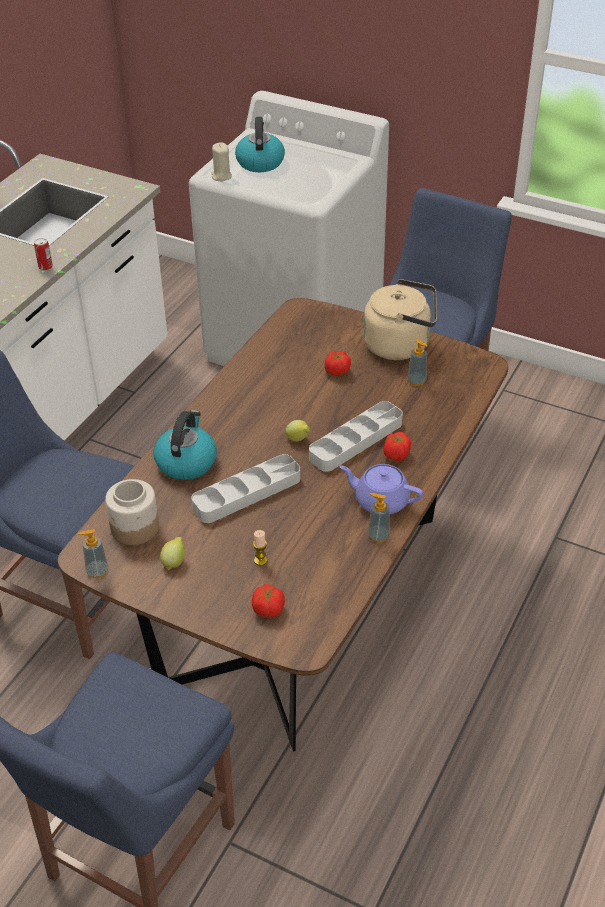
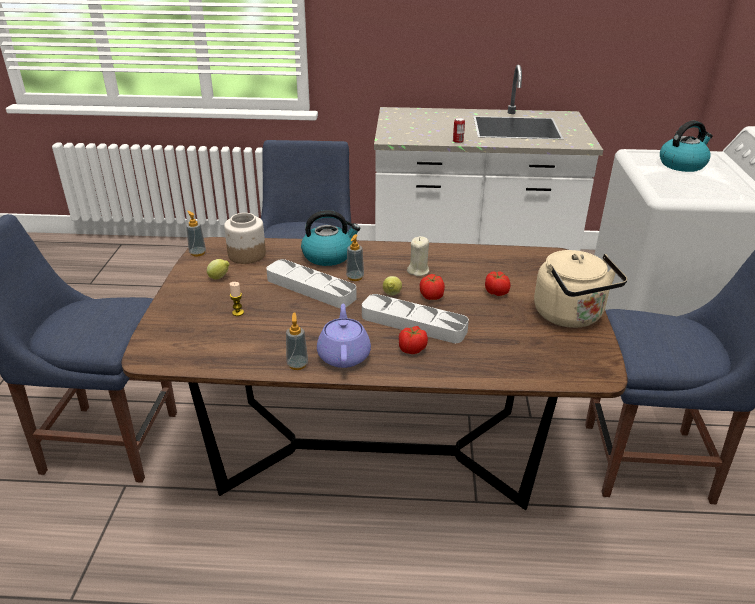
camera: 65 degrees right, 10 degrees down
beige candle [211,142,232,181] -> beige candle moved to [407,236,429,276]
tomato [252,584,285,617] -> tomato moved to [420,274,445,300]
soap dispenser [408,339,428,386] -> soap dispenser moved to [346,234,364,281]

